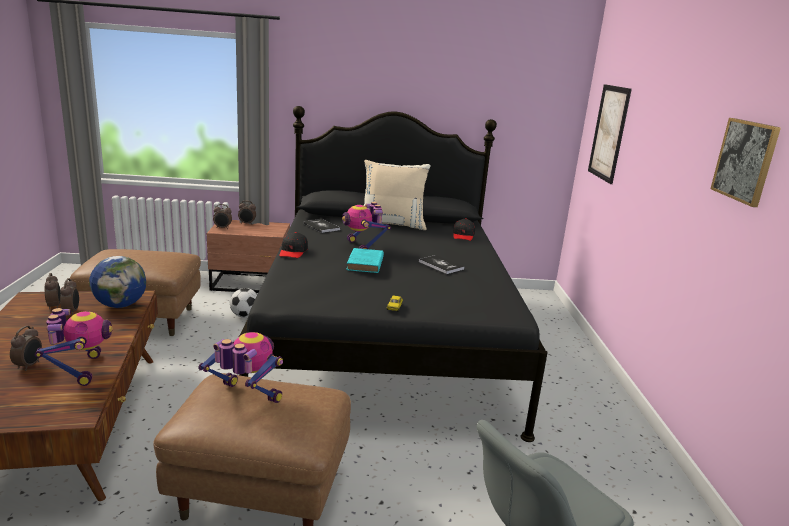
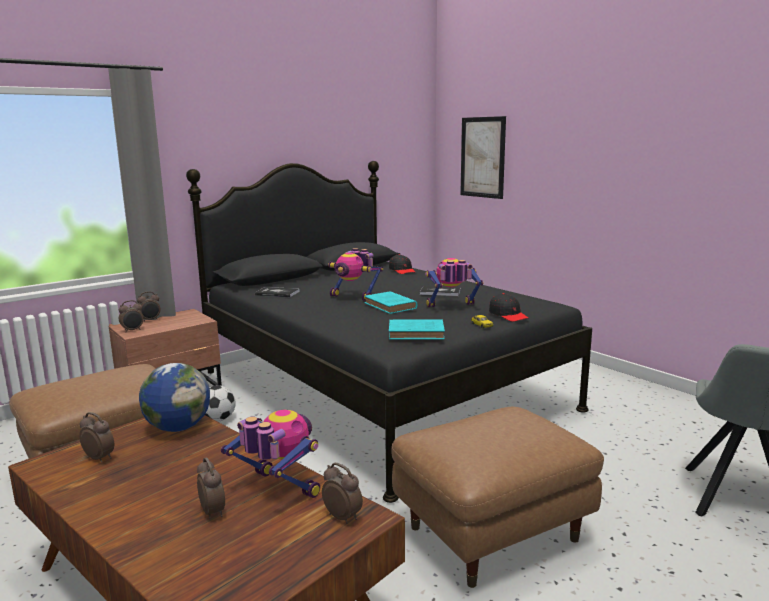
camera: 35 degrees left, 5 degrees down
alarm clock [60,278,79,315] -> alarm clock moved to [322,463,363,524]
toy robot [198,332,283,403] -> toy robot moved to [425,258,483,307]
black cap [279,232,308,258] -> black cap moved to [489,293,529,322]
beige pillow [364,160,431,230] -> none
picture [710,118,781,207] -> none
none -> turquoise book [389,320,445,340]

